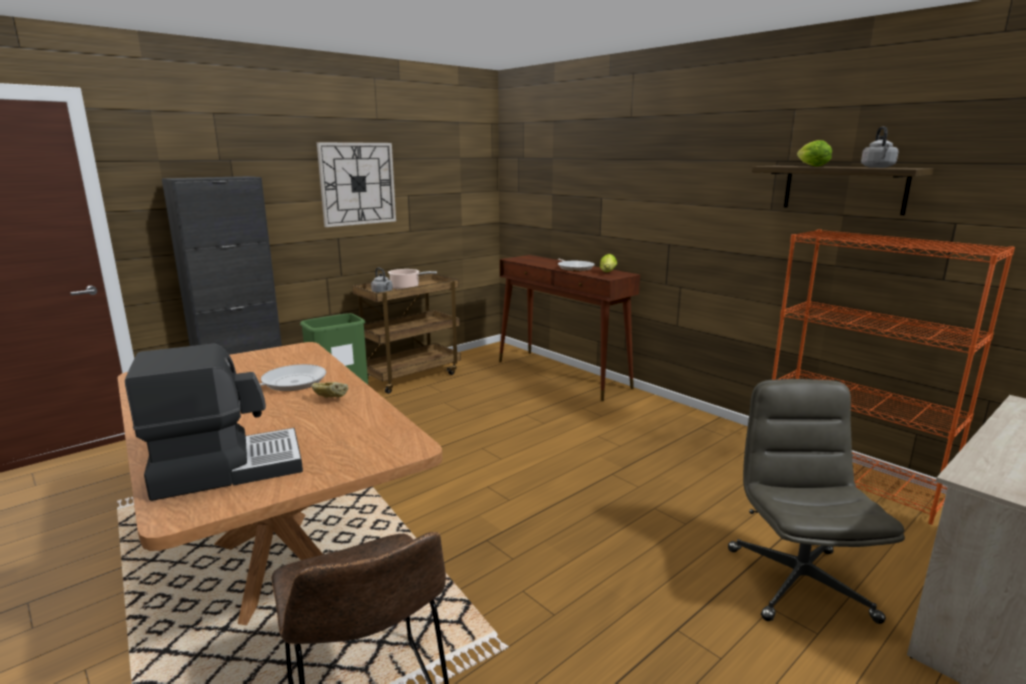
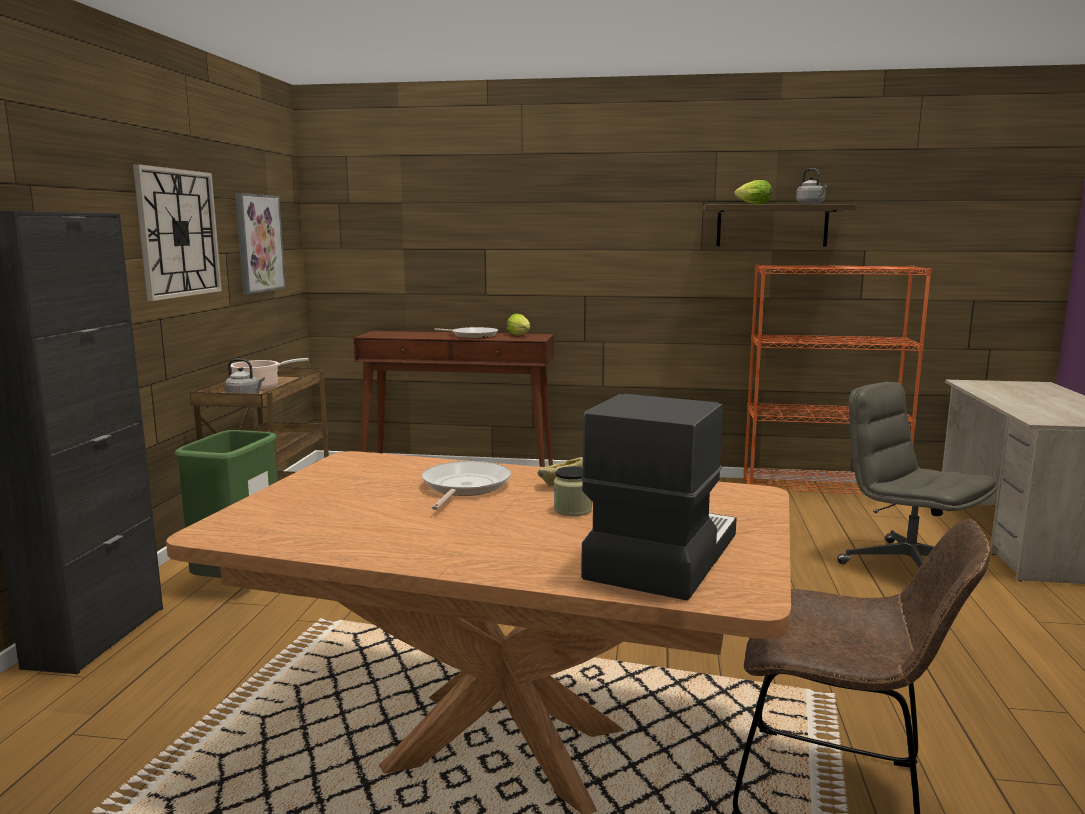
camera: 40 degrees left, 5 degrees down
none -> picture [235,193,286,294]
none -> jar [554,466,592,516]

